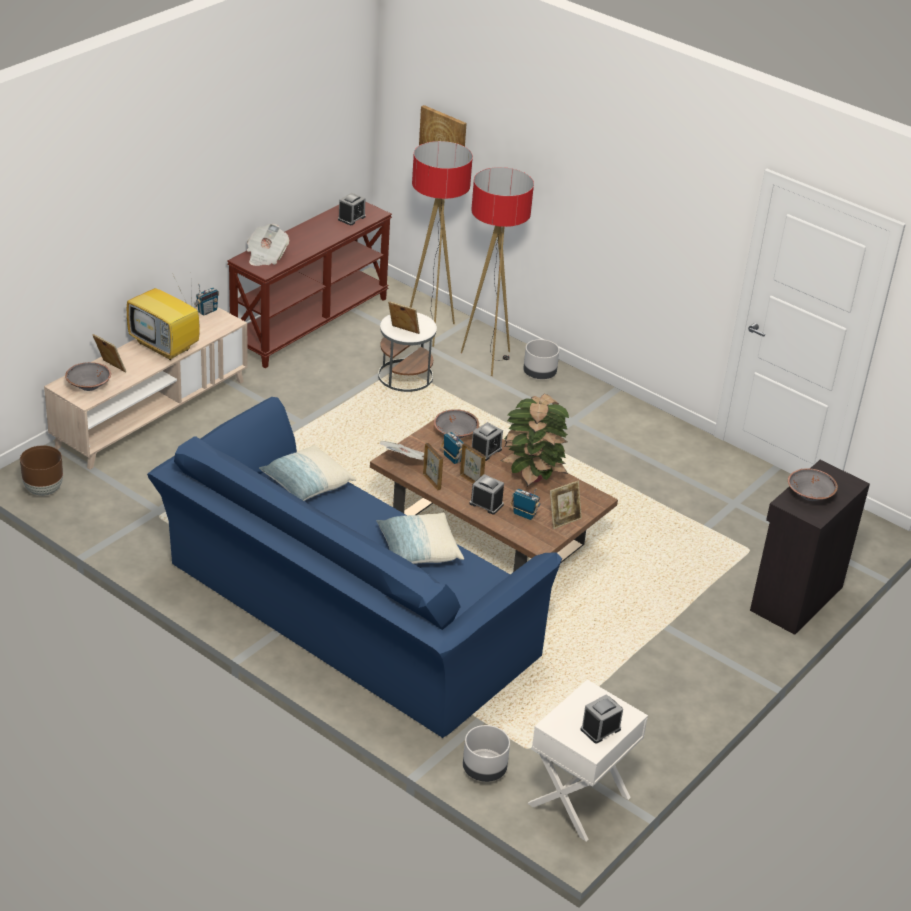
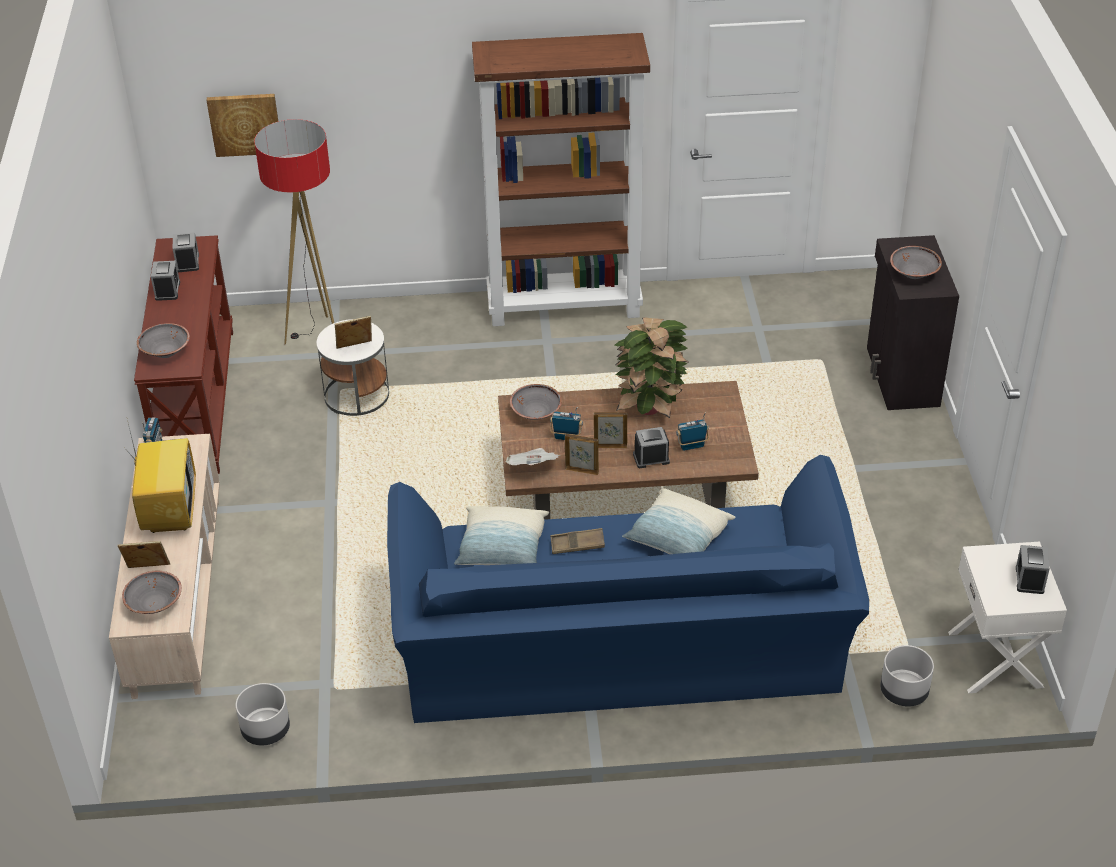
camera: 40 degrees left, 5 degrees up
brown planter [20,445,63,496] -> none
television [127,275,199,360] -> television turned 90 degrees counterclockwise [128,424,196,533]
newspaper [247,224,289,266] -> grey bowl [137,323,190,358]
floor lamp [461,167,534,376] -> none
alarm clock [472,422,503,461] -> alarm clock moved to [151,261,180,301]
grey planter [523,339,559,379] -> grey planter moved to [235,683,290,746]
picture frame [550,481,582,529] -> none
none -> brown bookcase [472,33,650,326]
none -> brown tray [550,528,605,554]

